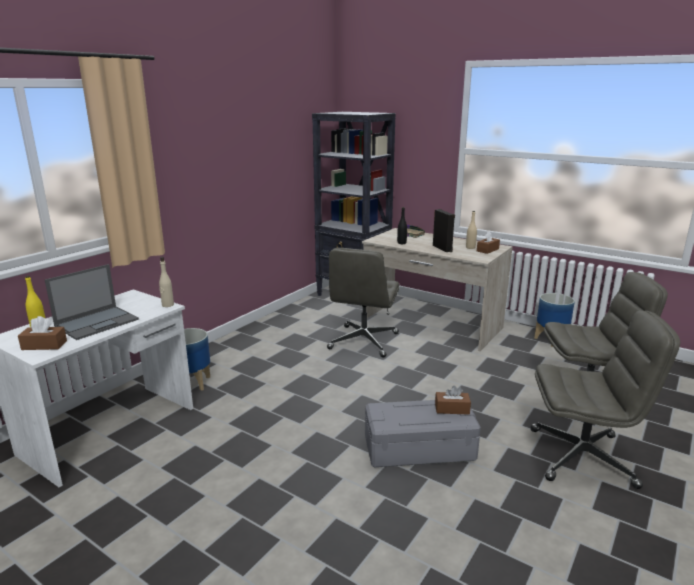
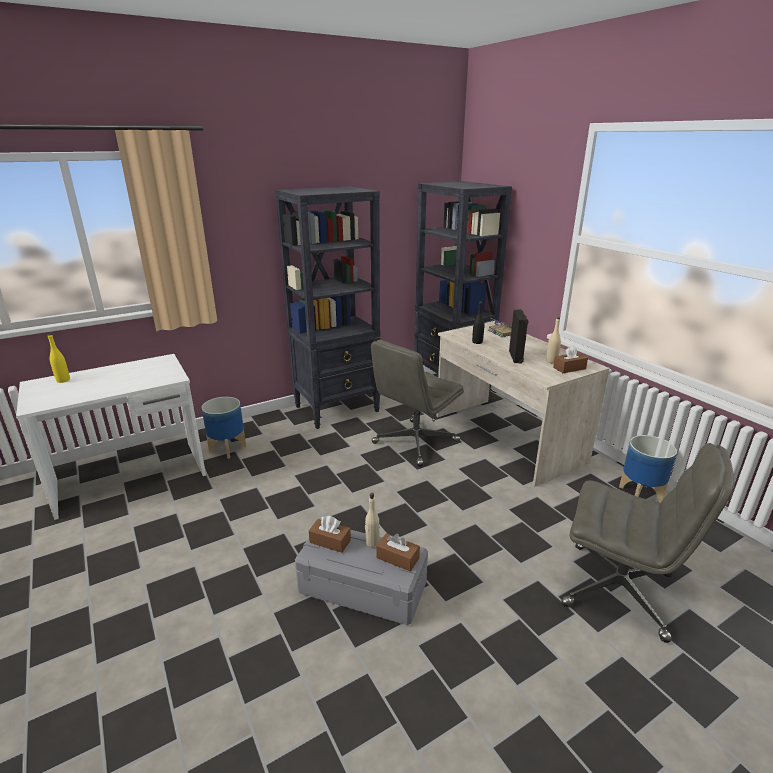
camera: 25 degrees right, 5 degrees up
brown tissue box [18,316,67,350] -> brown tissue box moved to [309,516,351,553]
laptop [45,264,139,340] -> none
beige bottle [159,257,174,307] -> beige bottle moved to [365,493,379,547]
grey office chair [531,310,680,489] -> none
none -> black bookcase [275,186,380,429]

